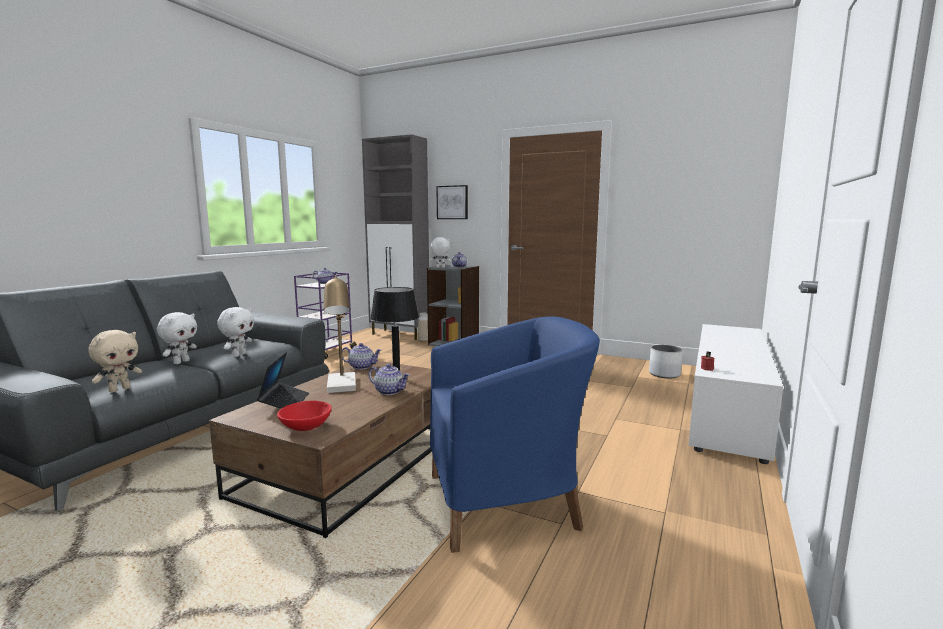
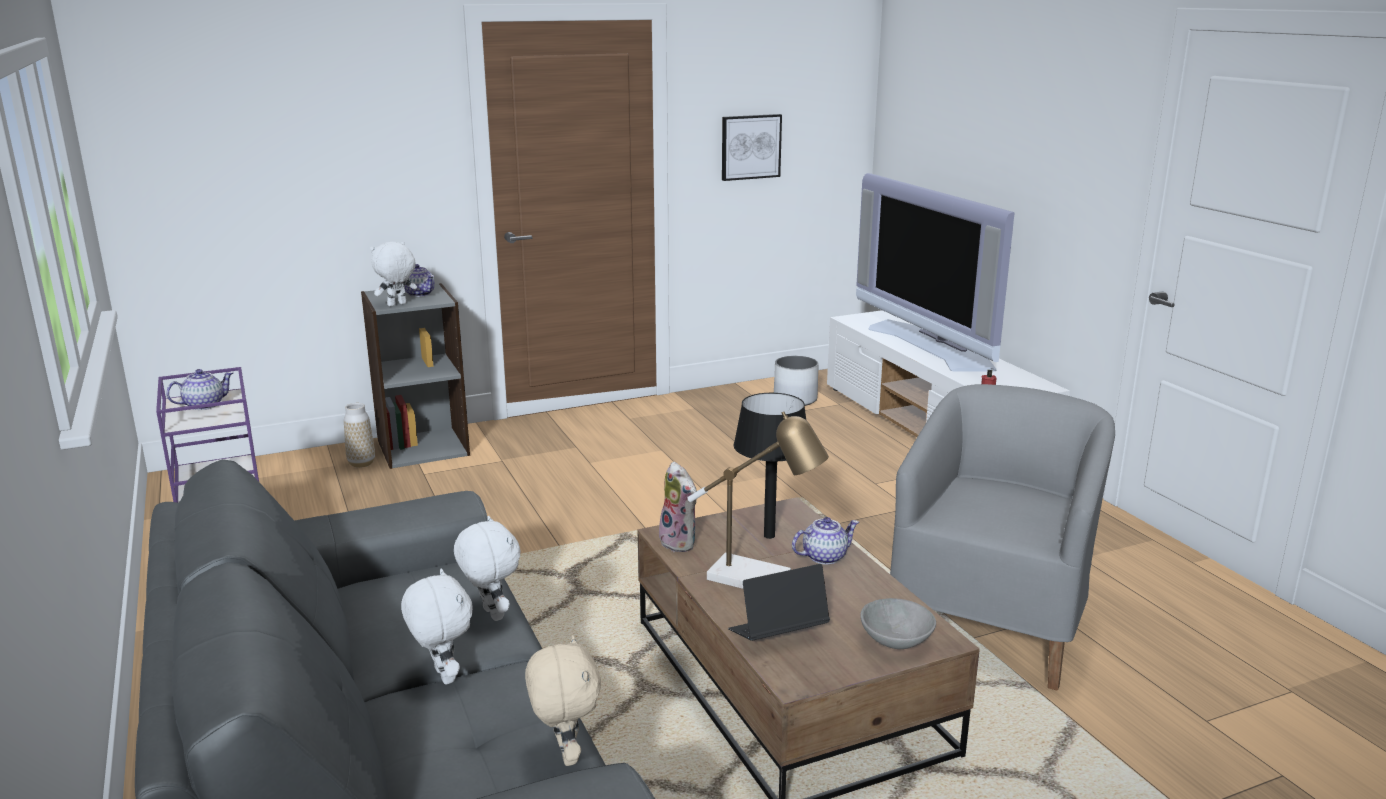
camera: 50 degrees left, 10 degrees up
laptop [257,352,309,409] -> laptop turned 60 degrees counterclockwise [728,564,830,641]
red bowl [277,400,332,431] -> grey bowl [860,598,936,649]
teapot [342,343,381,370] -> plush toy [659,462,697,552]
grey cabinet [362,134,429,340] -> none
blue armchair [430,316,600,553] -> grey armchair [890,384,1115,691]
picture [436,185,468,219] -> picture moved to [722,114,782,181]
none -> television [856,173,1015,372]

